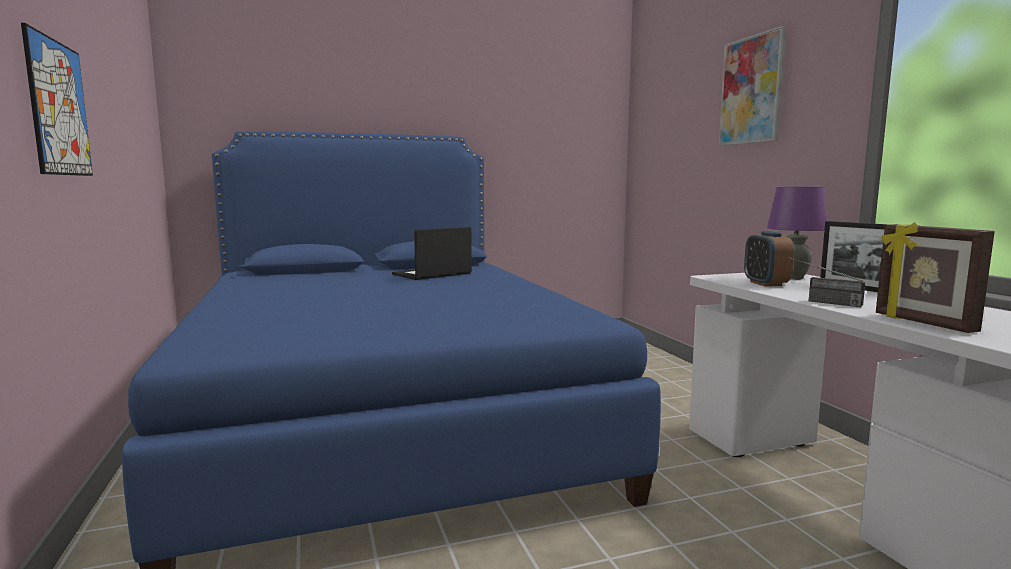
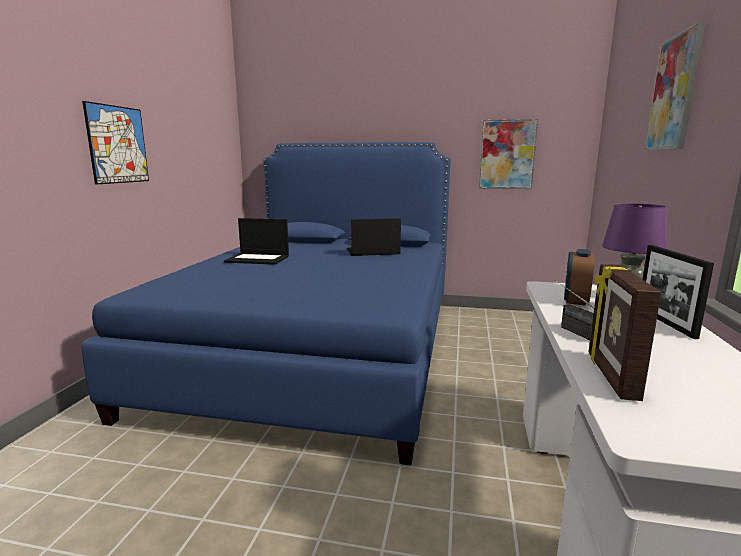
camera: 30 degrees right, 5 degrees up
none -> laptop [224,218,289,265]
none -> picture [479,119,538,189]

